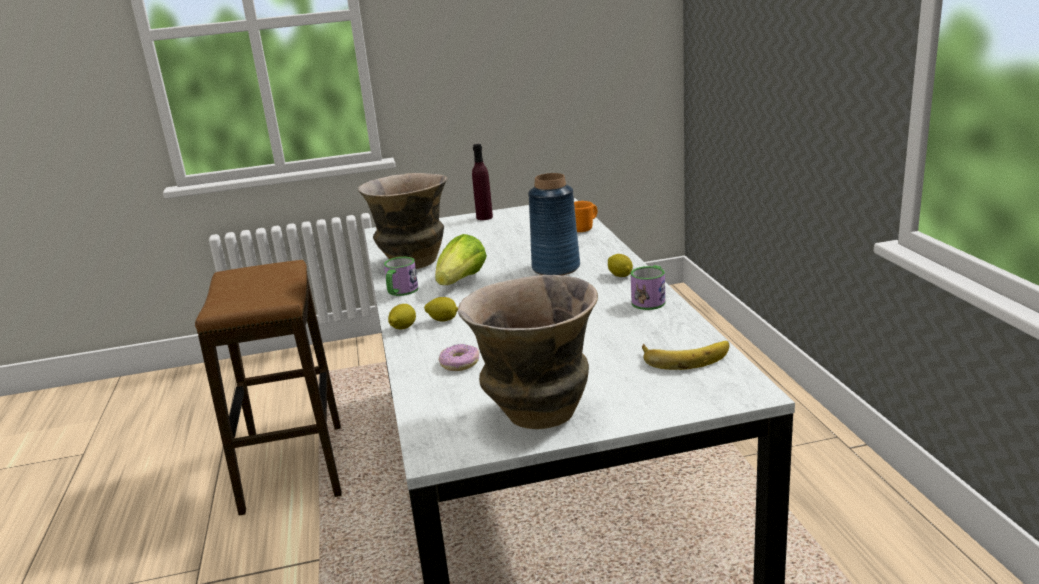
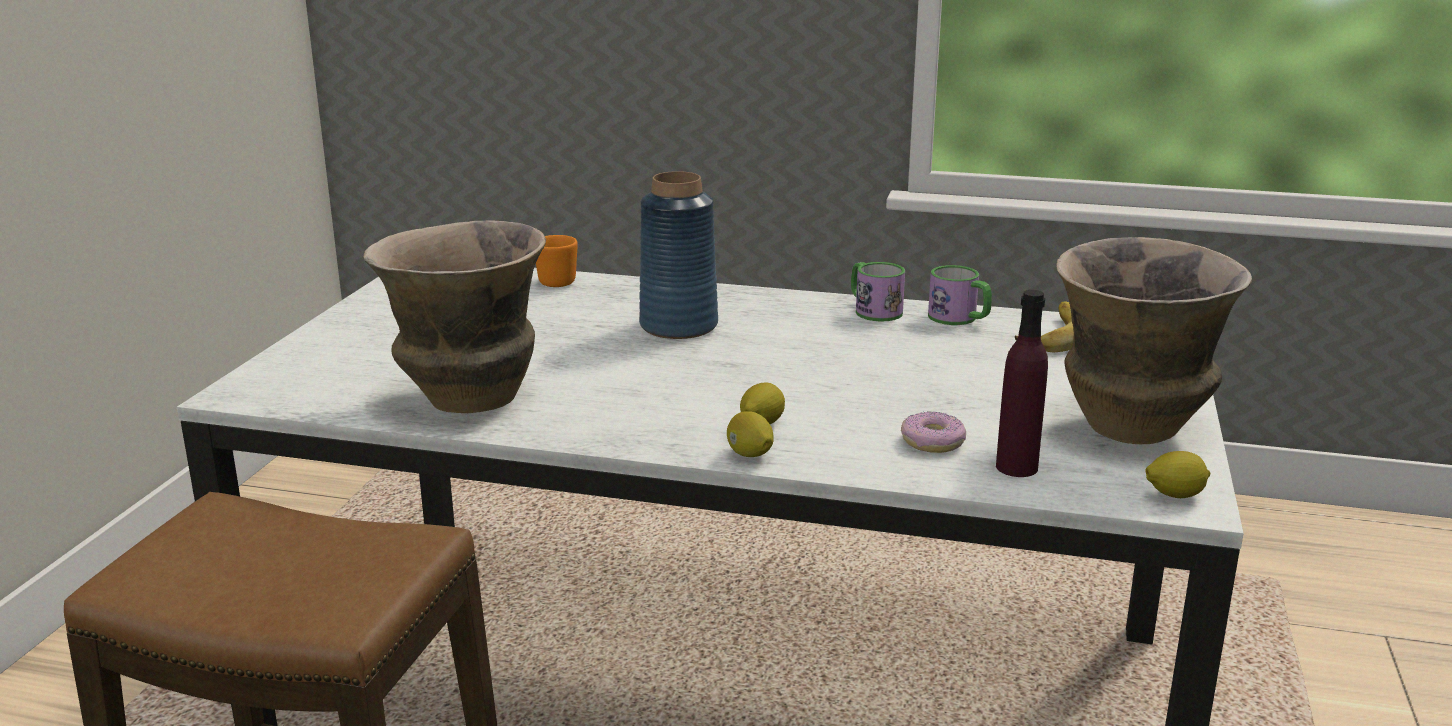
camera: 65 degrees left, 0 degrees up
mug [384,257,418,296] -> mug moved to [928,265,992,325]
lettuce [435,234,487,285] -> none
purple bottle [472,144,493,220] -> purple bottle moved to [996,290,1048,477]
lemon [608,254,633,277] -> lemon moved to [1145,451,1210,498]

